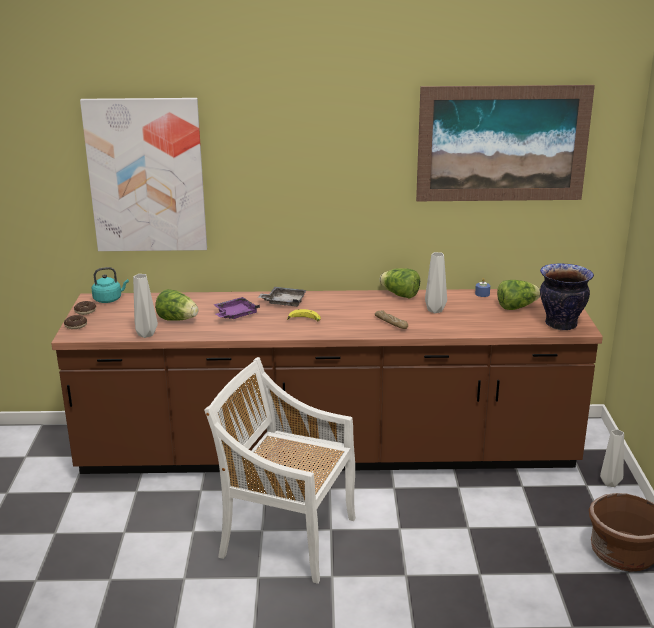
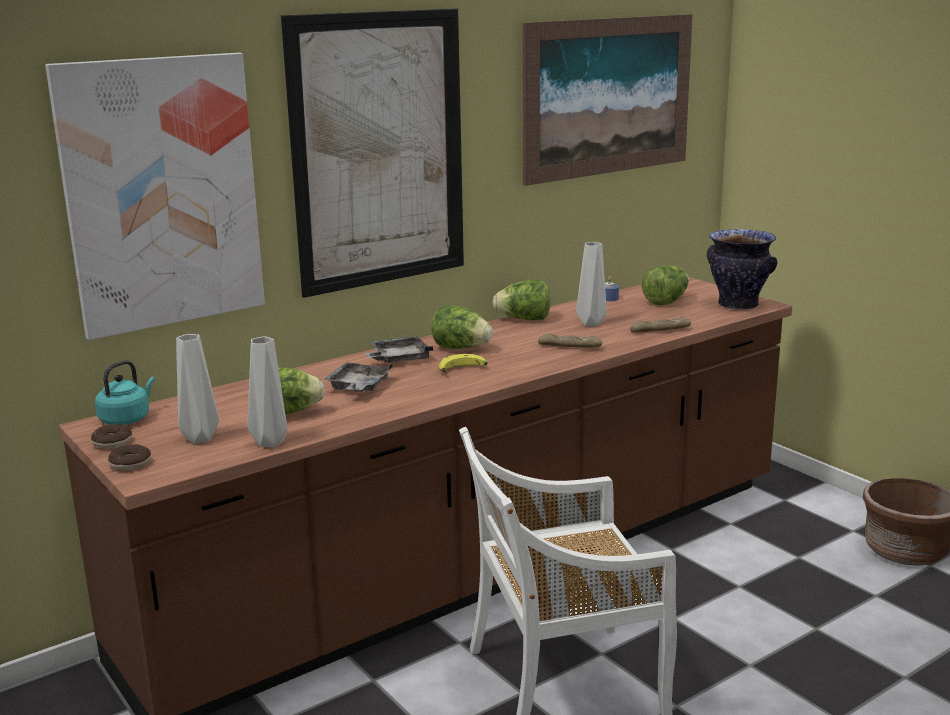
camera: 35 degrees left, 5 degrees down
purple tray [214,297,260,319] -> grey tray [323,362,393,392]
grey vase [600,429,624,487] -> grey vase moved to [176,334,219,444]
none -> picture [281,8,464,298]
none -> lettuce [431,305,493,349]
none -> bread [630,317,691,333]

